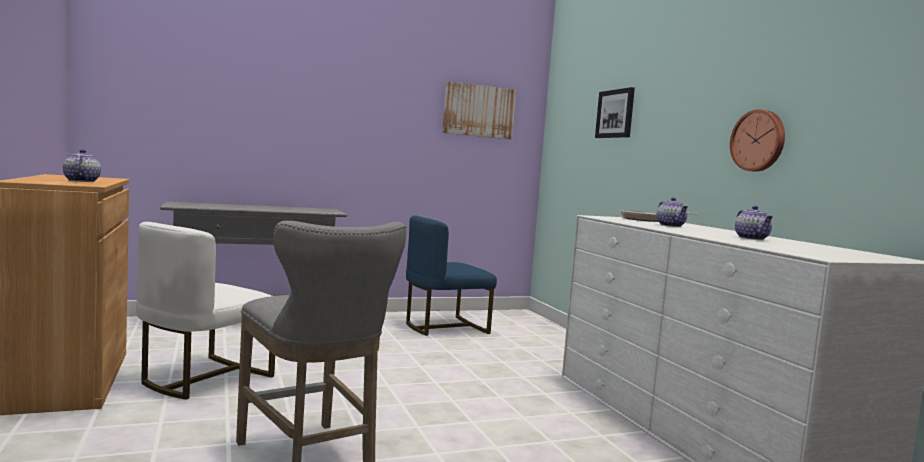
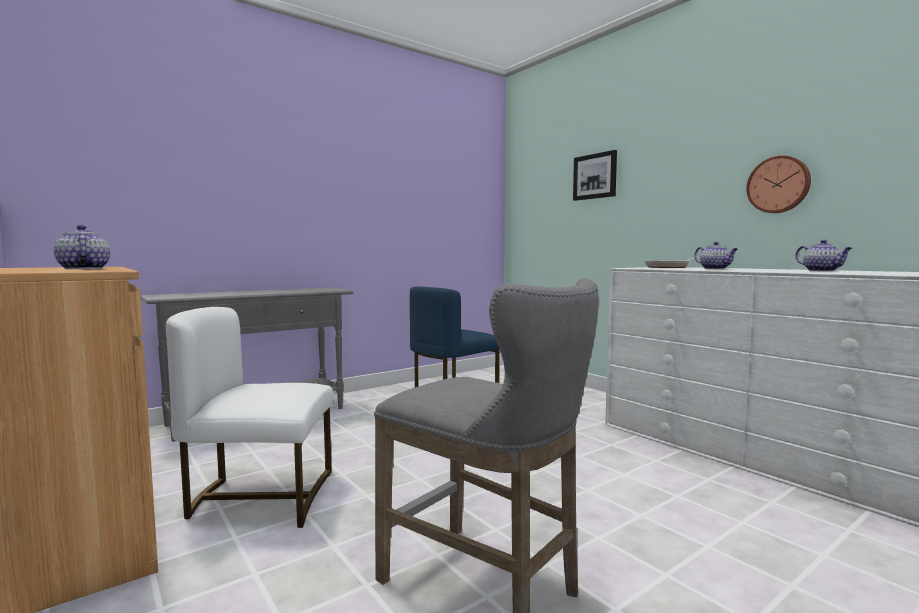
camera: 15 degrees left, 0 degrees up
white chair [136,222,275,400] -> white chair turned 75 degrees clockwise [166,307,333,528]
picture [442,81,516,139] -> none

